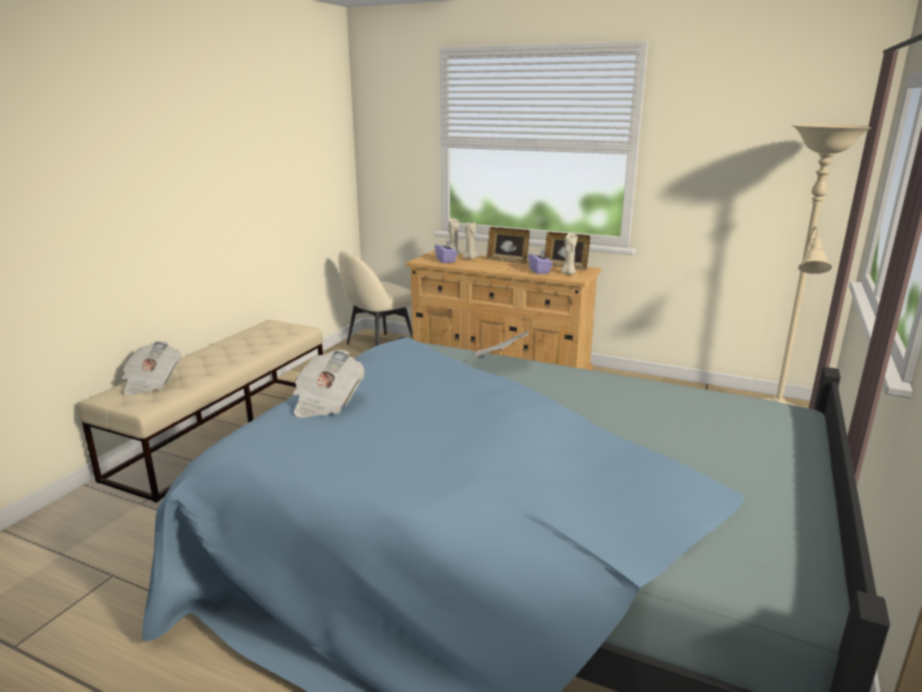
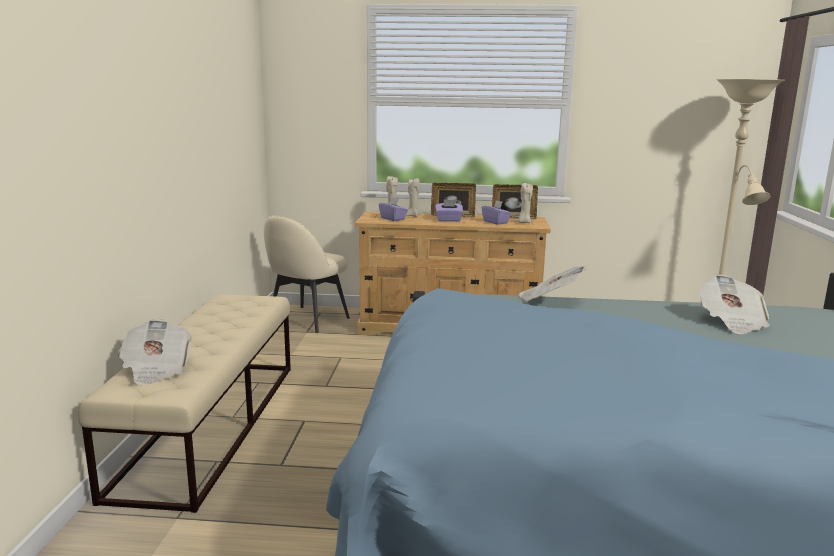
camera: 20 degrees left, 5 degrees down
newspaper [293,350,365,418] -> newspaper moved to [700,275,770,334]
none -> purple tissue box [435,200,463,222]

